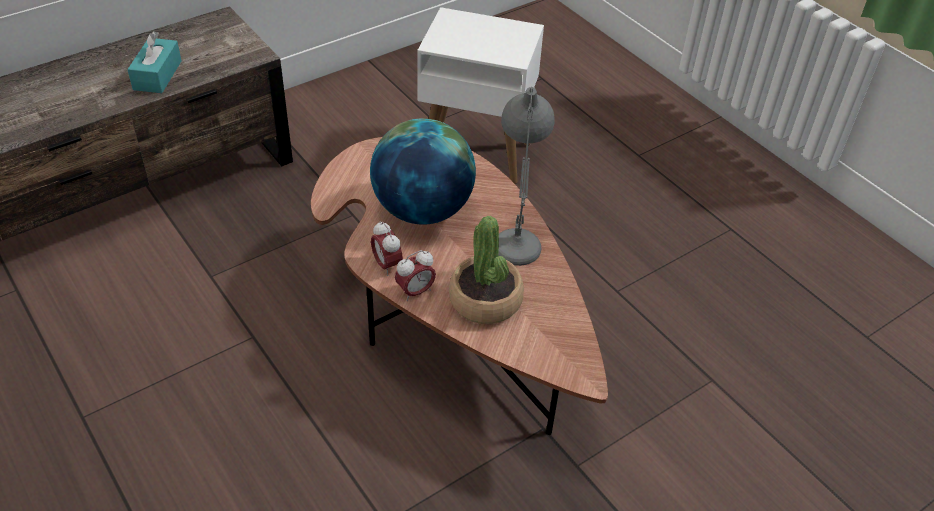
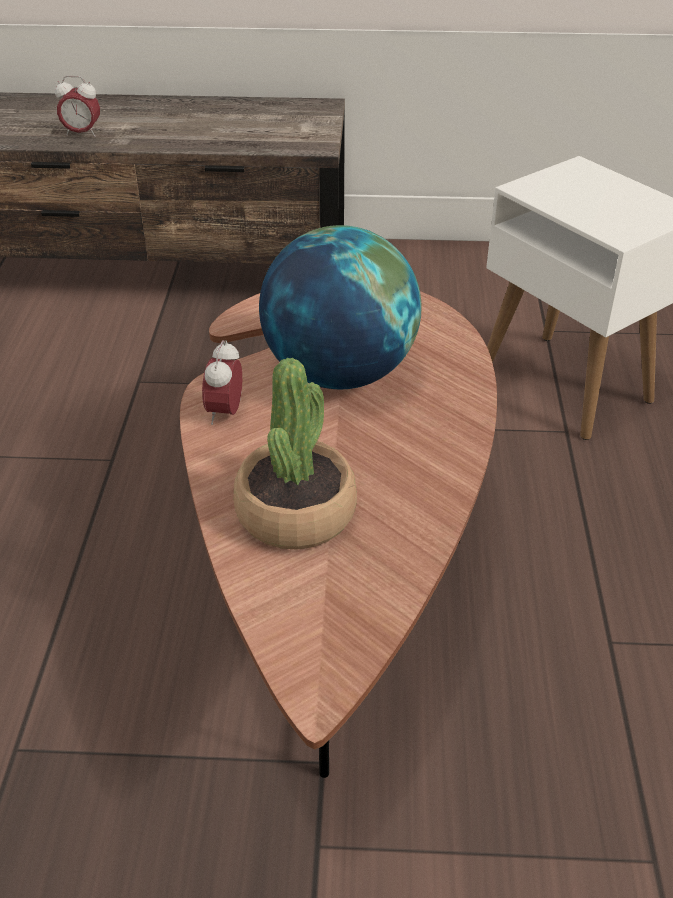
camera: 40 degrees right, 5 degrees down
turquoise tissue box [127,31,181,93] -> none
alarm clock [395,250,436,301] -> alarm clock moved to [55,76,100,137]
grey table lamp [498,87,555,266] -> none

